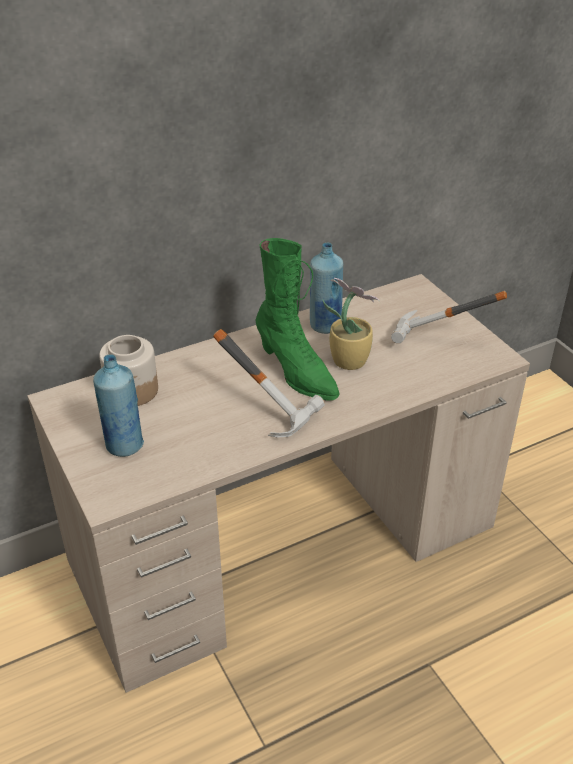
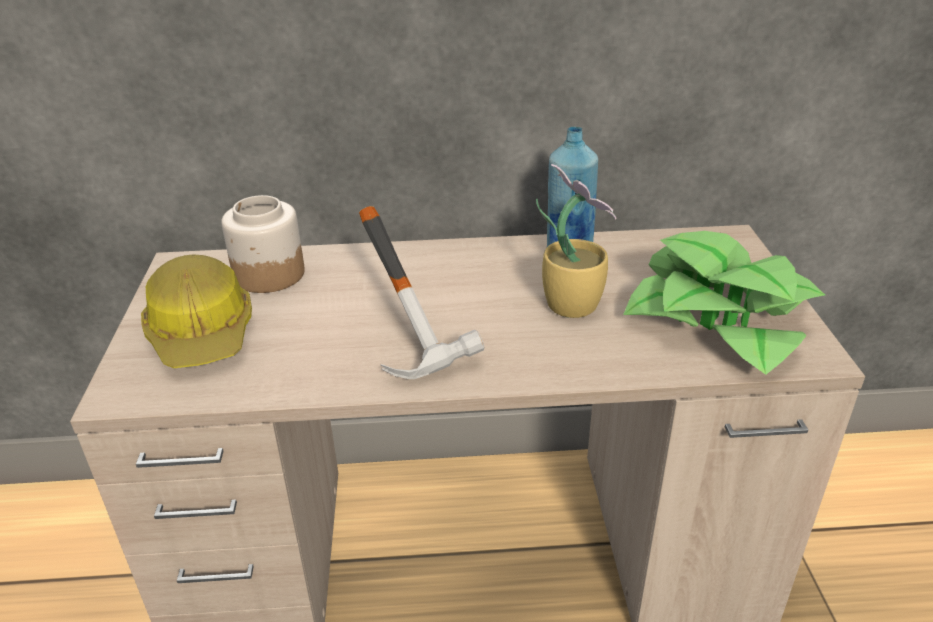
camera: 25 degrees right, 5 degrees down
blue bottle [93,354,144,457] -> hard hat [141,255,252,368]
green boot [255,238,339,401] -> none
hammer [391,291,507,343] -> potted plant [623,231,825,375]

